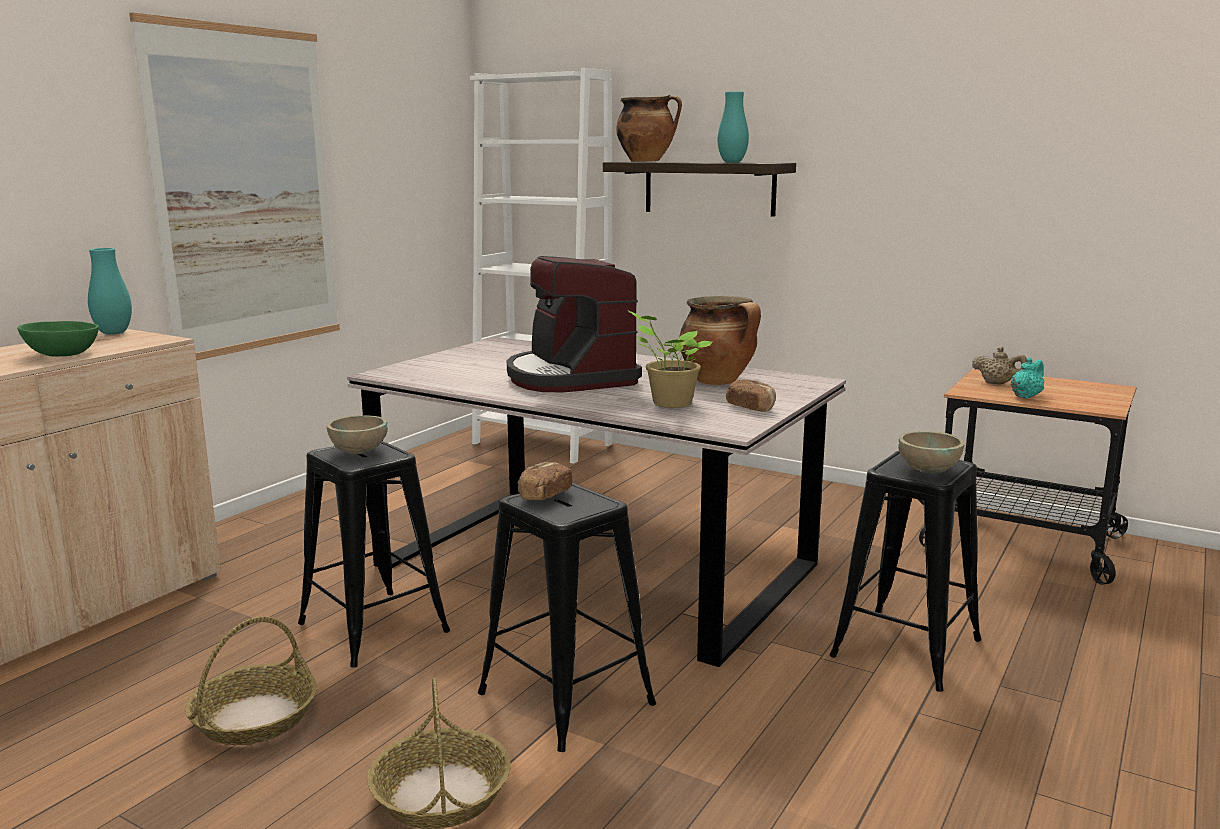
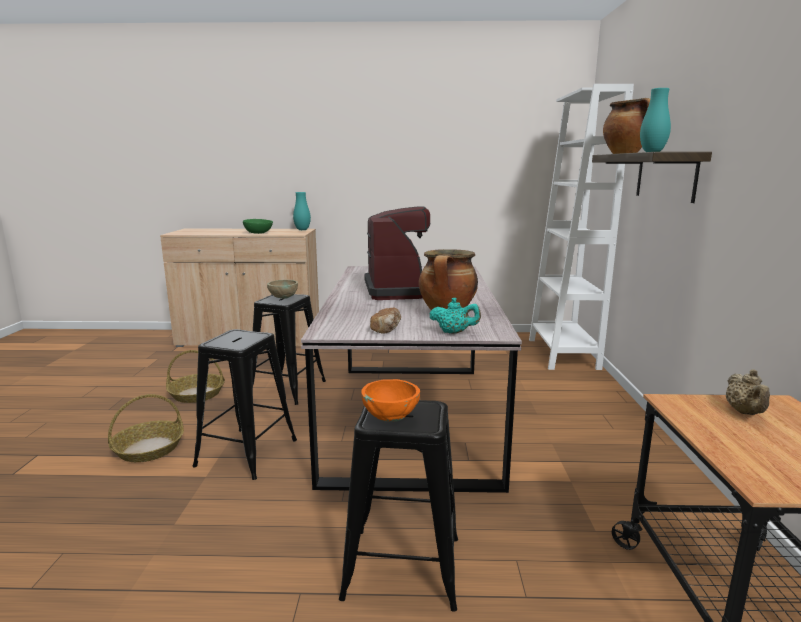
camera: 60 degrees right, 0 degrees up
picture [129,13,340,361] -> none
coffee machine [507,256,642,392] -> coffee machine turned 135 degrees clockwise [364,207,431,300]
bread [518,462,573,500] -> none
potted plant [628,311,712,408] -> none
beige bowl [898,431,965,474] -> orange bowl [361,379,420,422]
turquoise teapot [1011,358,1044,399] -> turquoise teapot moved to [430,298,481,334]

